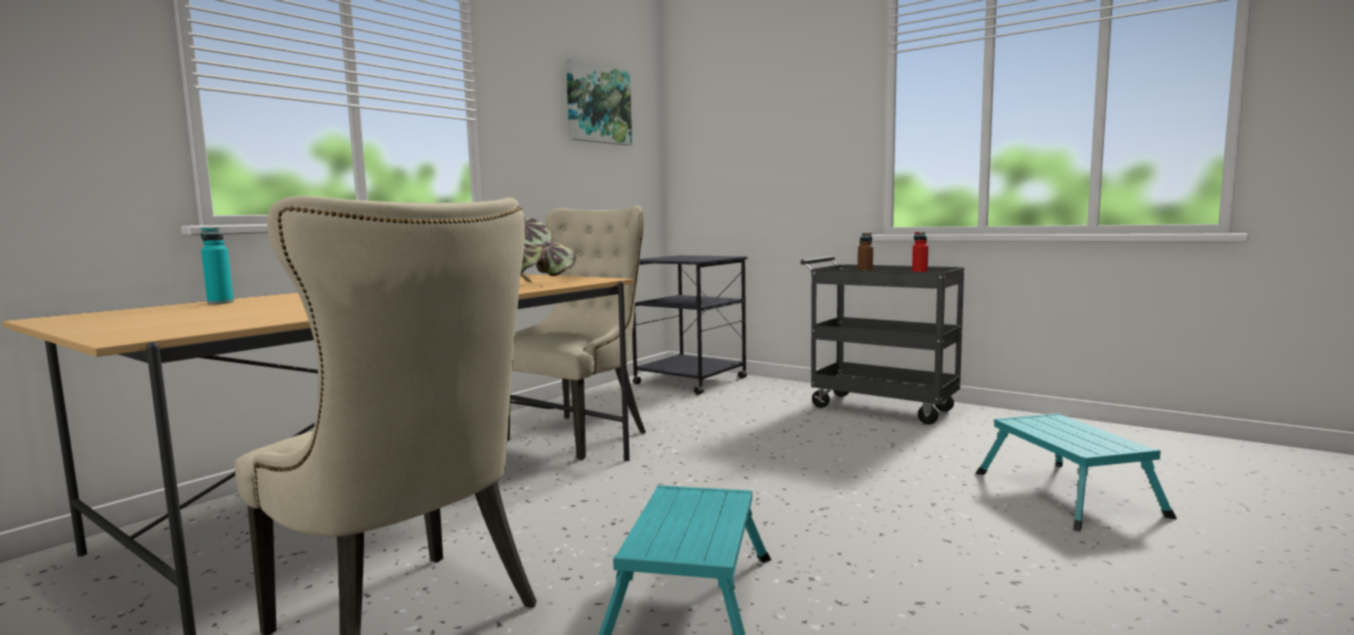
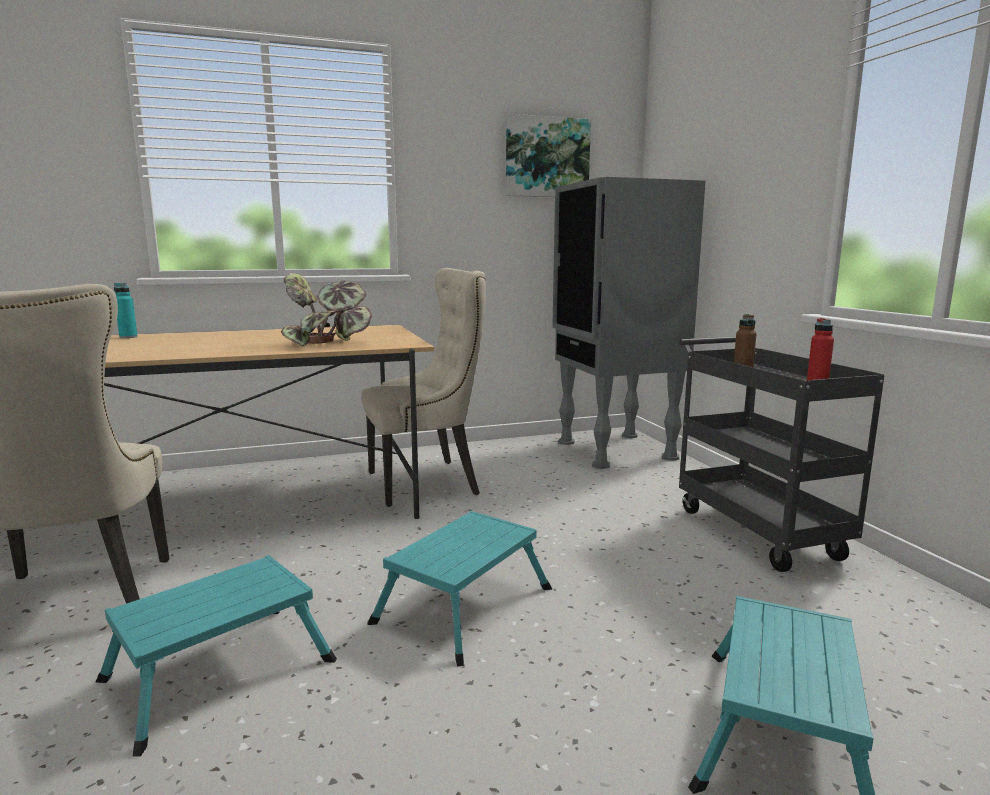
camera: 35 degrees right, 5 degrees up
black cart [632,255,748,395] -> grey cabinet [552,177,705,469]
none -> turquoise step ladder [367,511,552,667]

